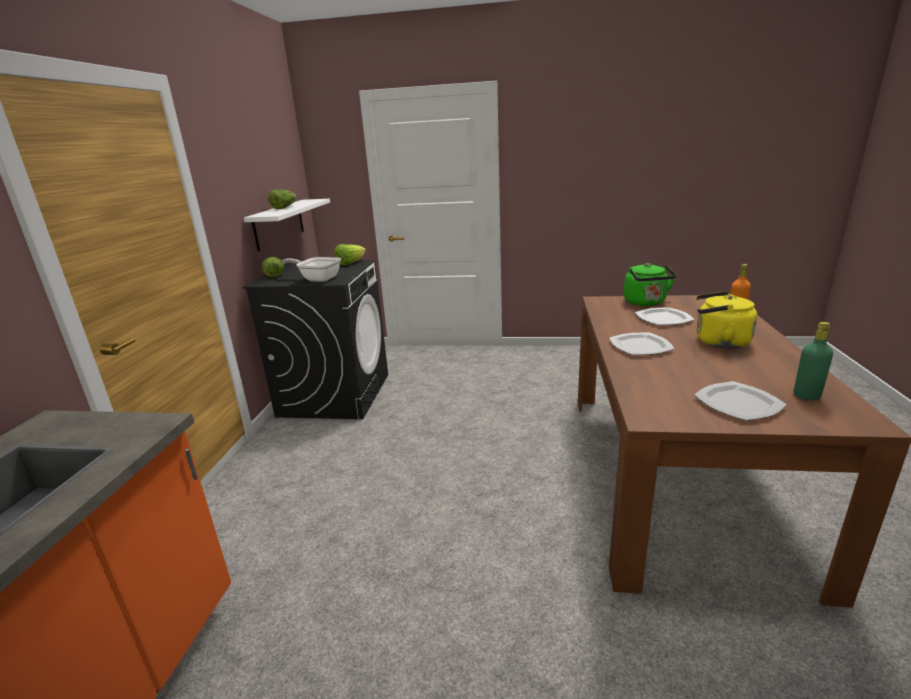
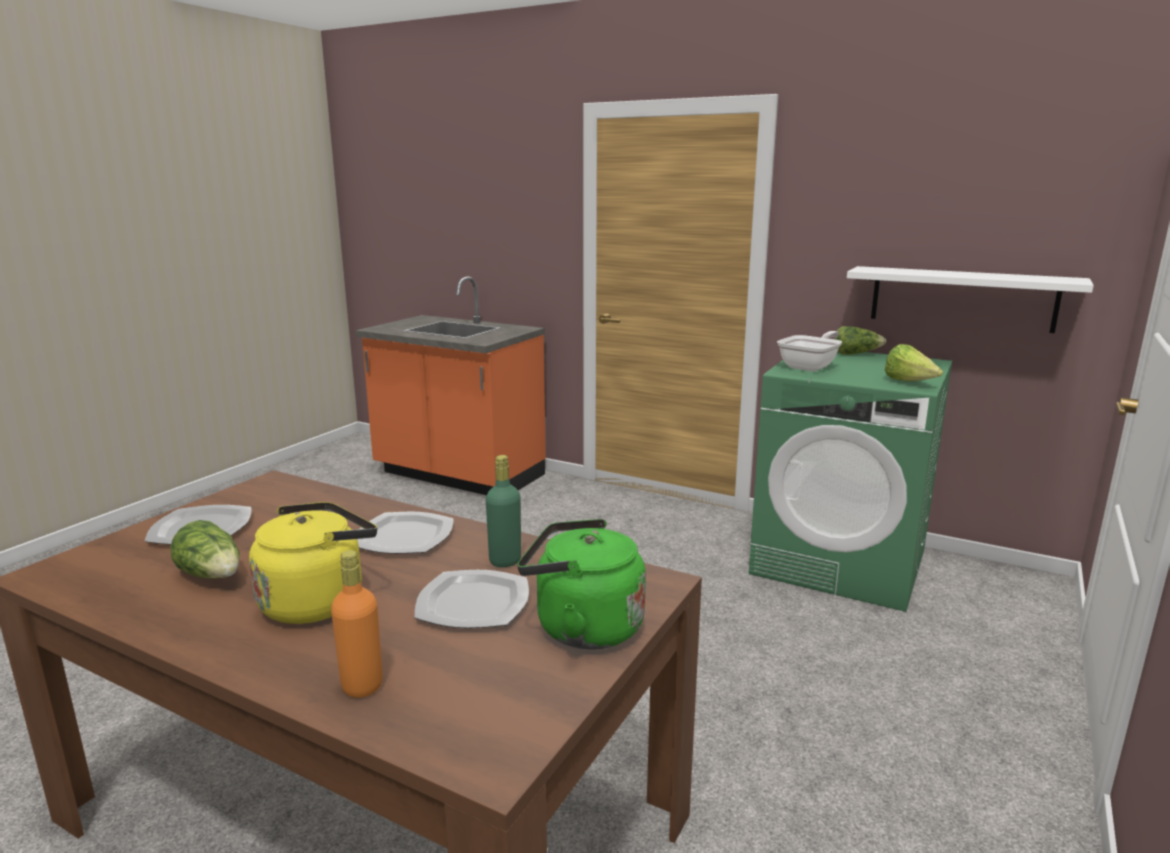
camera: 110 degrees right, 5 degrees down
black washing machine [243,260,388,419] -> green washing machine [749,352,952,612]
lettuce [268,189,296,209] -> lettuce moved to [170,520,240,579]
green bottle [794,322,833,400] -> green bottle moved to [486,455,521,567]

